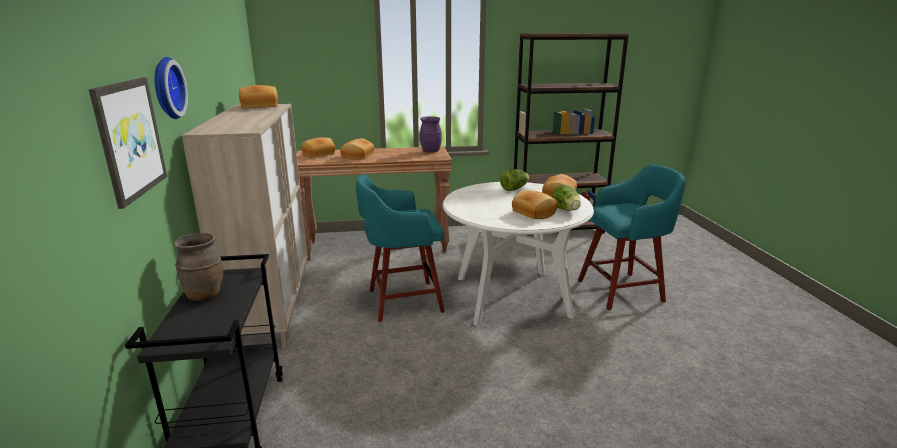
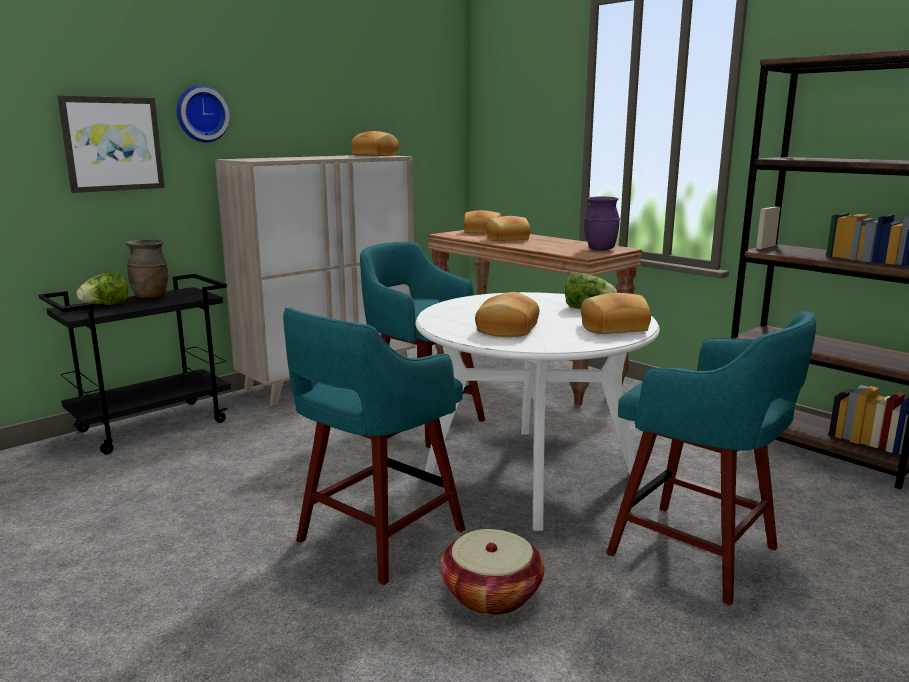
camera: 55 degrees right, 5 degrees down
lettuce [552,185,581,211] -> lettuce moved to [77,272,128,305]
none -> turquoise stool [283,307,465,585]
none -> basket [440,529,544,615]

